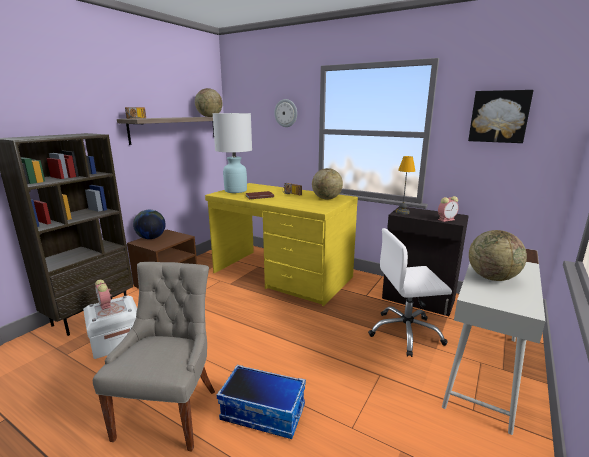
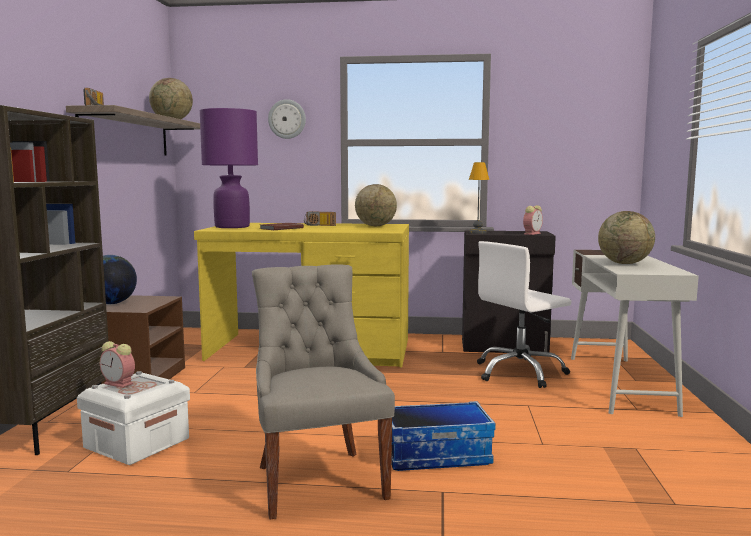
camera: 25 degrees left, 10 degrees down
white table lamp [212,113,252,193] -> purple table lamp [200,108,258,228]
picture [468,90,533,143] -> none

